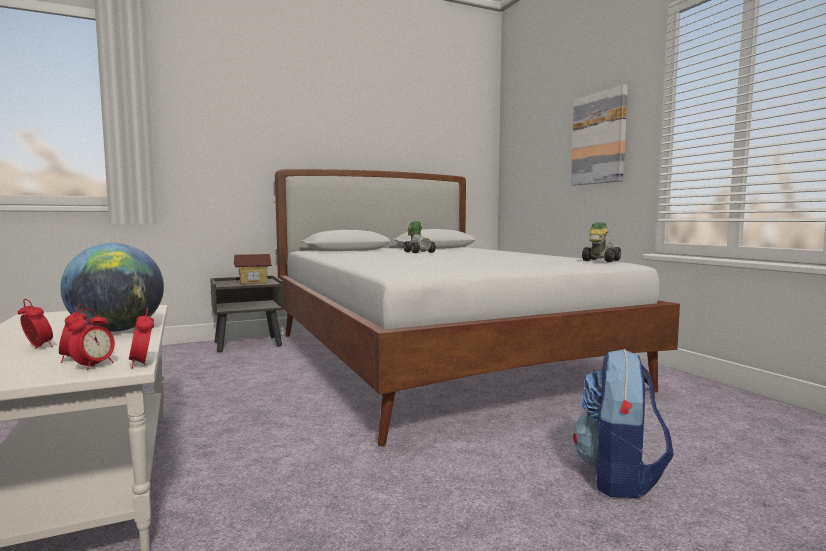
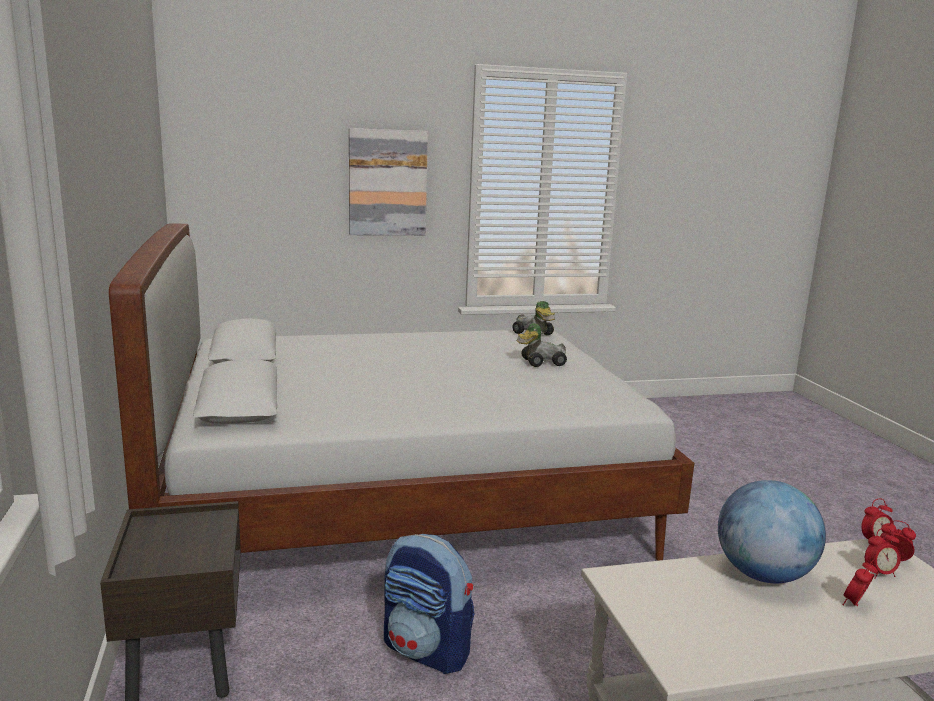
camera: 80 degrees left, 10 degrees up
toy house [234,254,272,284] -> none
toy car [403,221,436,253] -> toy car moved to [516,323,567,367]
backpack [573,349,673,498] -> backpack moved to [384,534,474,674]

